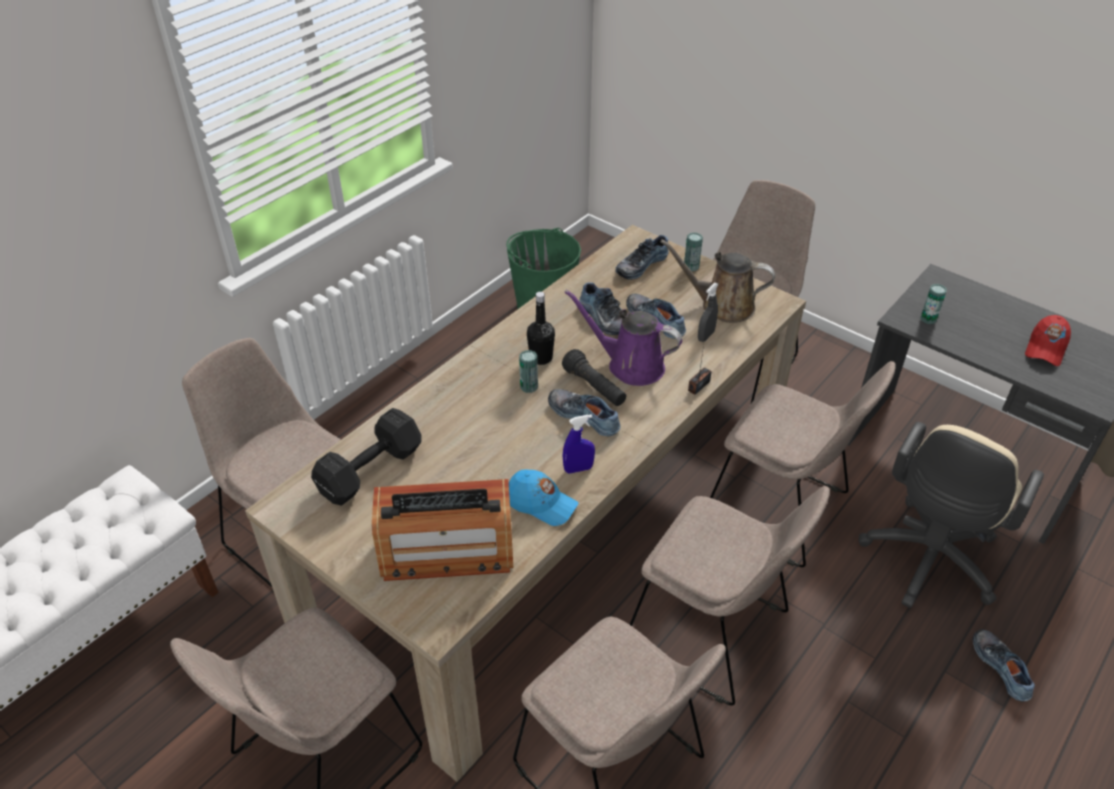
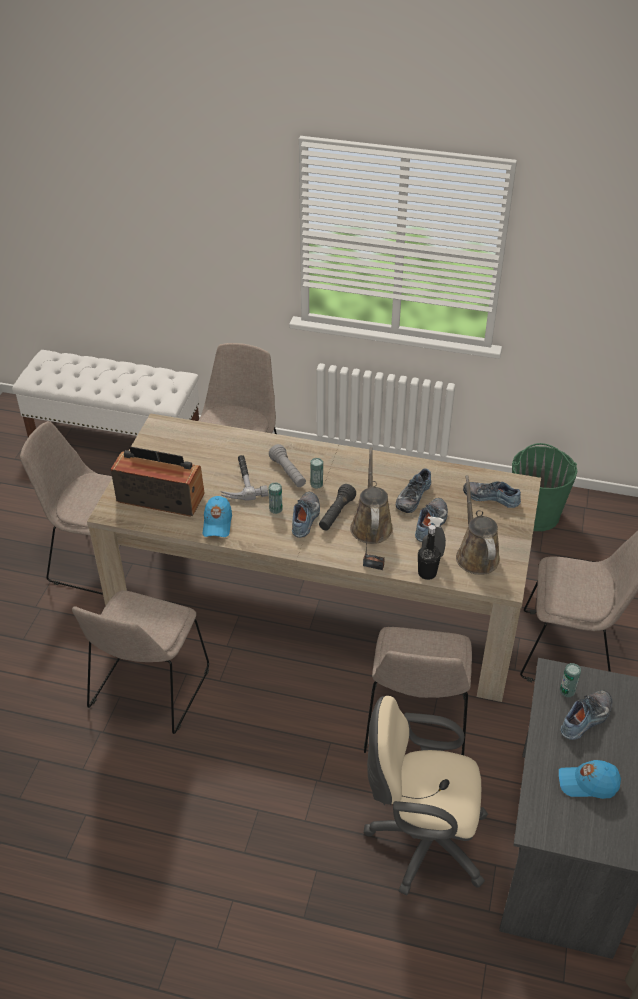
camera: 65 degrees right, 0 degrees up
black dumbbell [311,408,422,505] -> none
radio [372,479,513,581] -> radio turned 135 degrees clockwise [111,447,204,517]
black bottle [527,292,555,365] -> black bottle moved to [418,525,441,580]
blue spray bottle [563,414,595,473] -> none
purple watering can [564,290,682,386] -> brown watering can [350,447,393,544]
beige chair [629,486,830,706] -> none
can [684,232,703,271] -> can moved to [268,483,283,514]
shoe [973,629,1035,702] -> shoe moved to [560,690,612,740]
red cap [1025,315,1071,366] -> blue cap [559,760,621,799]
none -> hammer [221,455,268,501]
none -> grey flashlight [269,444,306,487]

